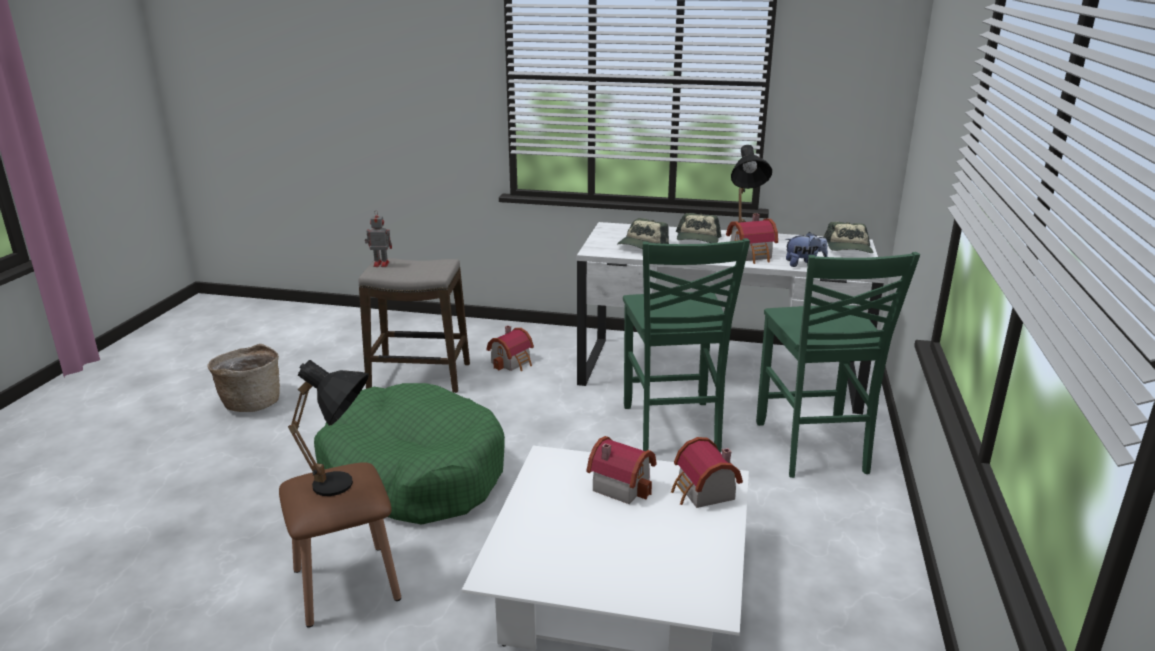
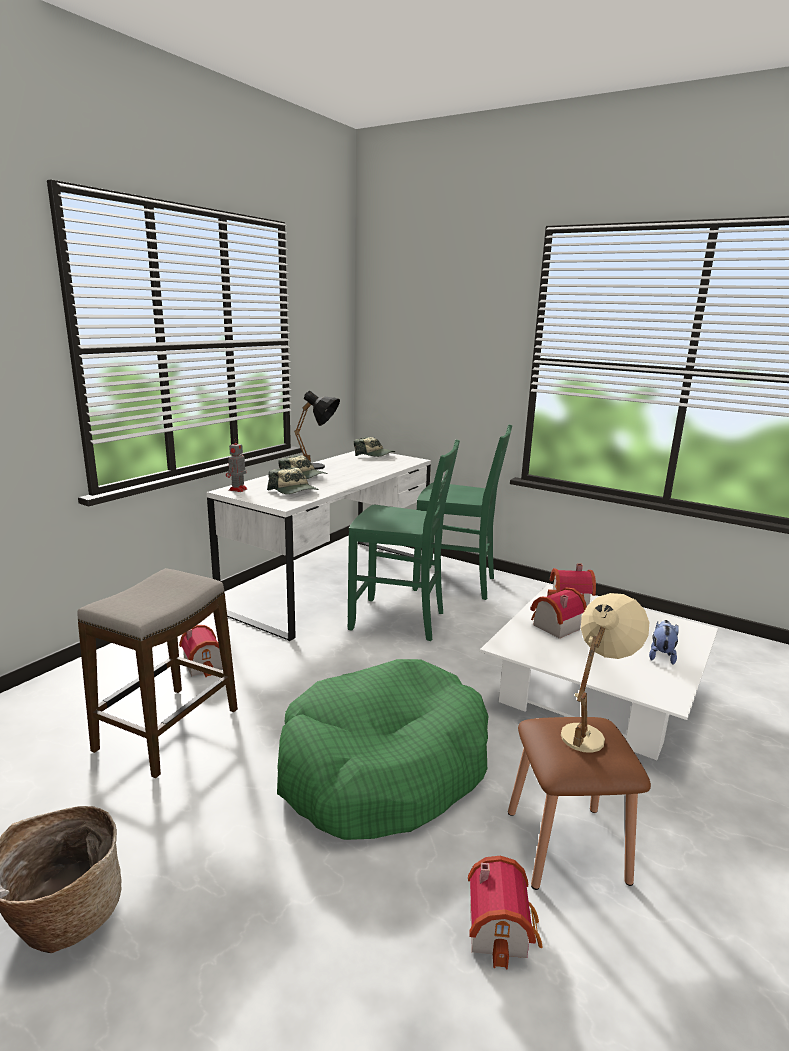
camera: 70 degrees left, 5 degrees down
black table lamp [288,360,369,496] -> beige table lamp [561,593,649,753]
toy robot [365,210,392,267] -> toy robot moved to [226,438,248,492]
toy house [726,213,778,264] -> toy house moved to [468,856,543,969]
plush toy [785,232,828,267] -> plush toy moved to [649,620,679,665]

